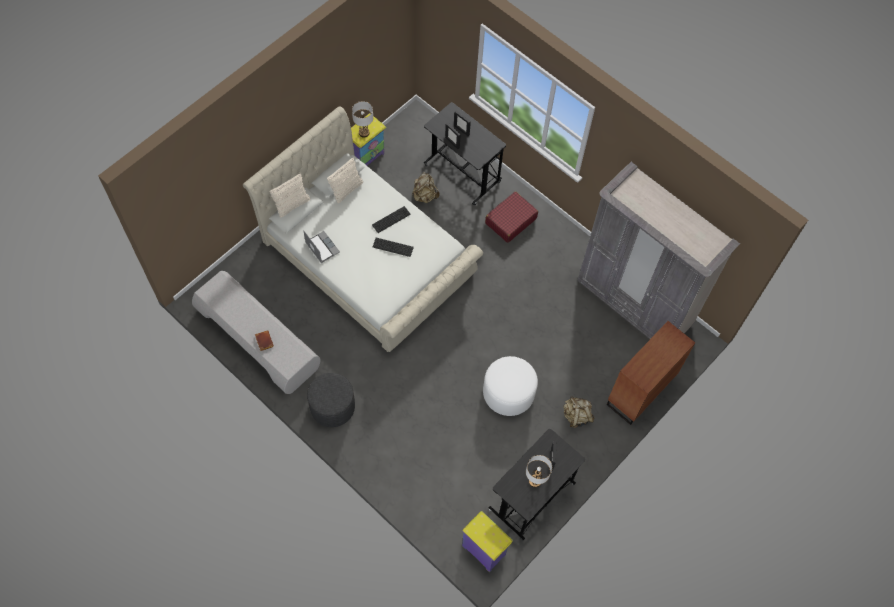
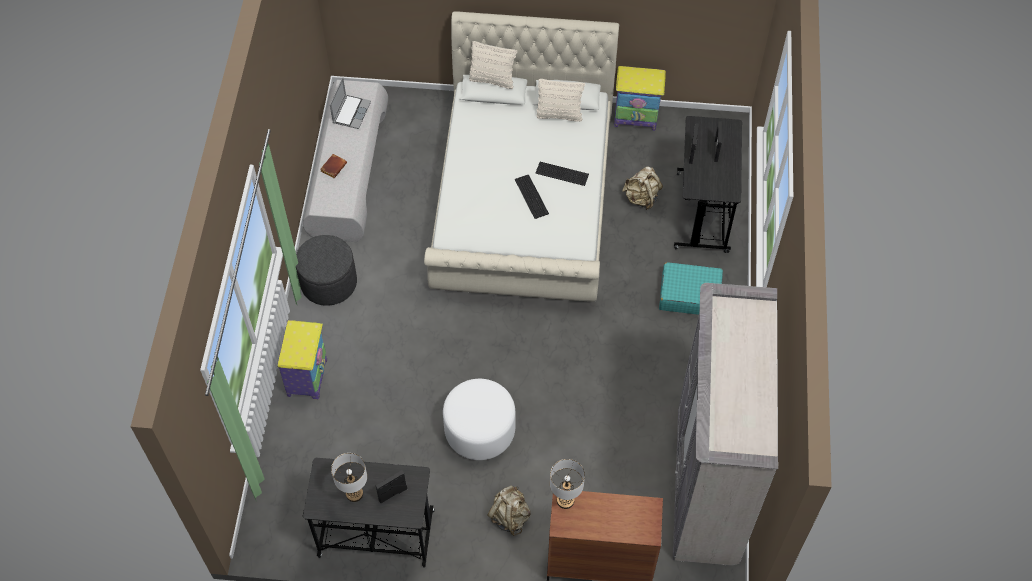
camera: 55 degrees right, 5 degrees down
laptop [304,231,340,263] -> laptop moved to [330,77,371,129]
table lamp [352,101,373,137] -> table lamp moved to [550,459,585,509]
nightstand [462,511,513,572] -> nightstand moved to [277,320,327,399]
red suitcase [485,191,538,243] -> turquoise suitcase [659,262,723,315]

